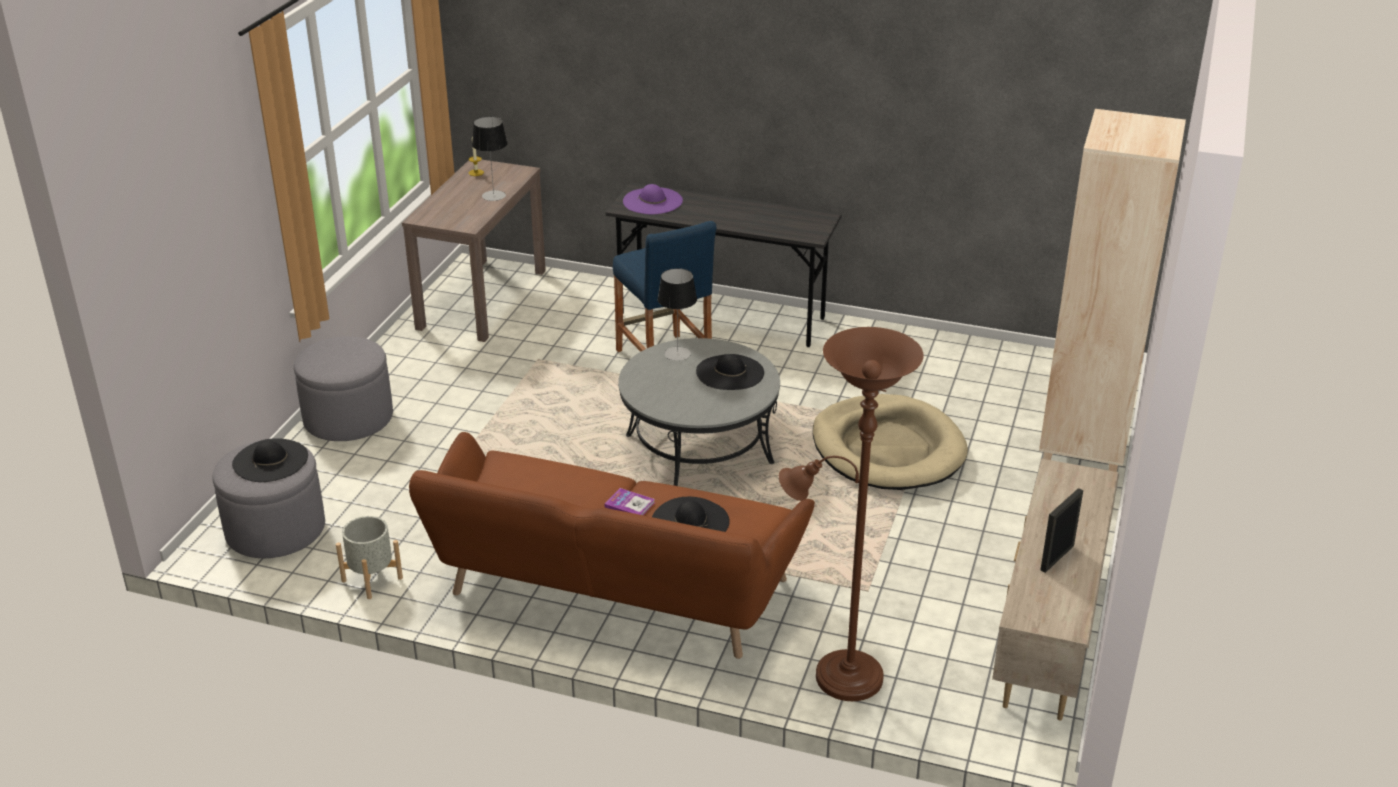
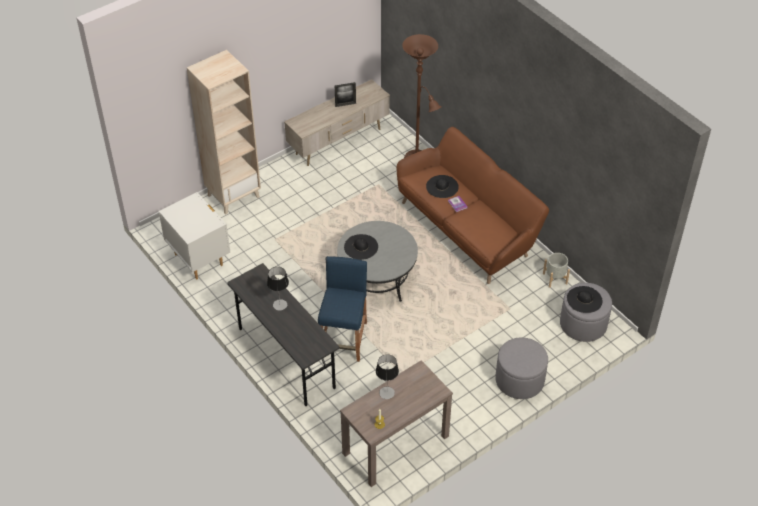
camera: 145 degrees left, 15 degrees up
purple hat [623,184,683,214] -> none
table lamp [657,268,697,361] -> table lamp moved to [267,267,289,311]
beige dog bed [813,394,968,490] -> none
none -> white nightstand [159,192,230,279]

